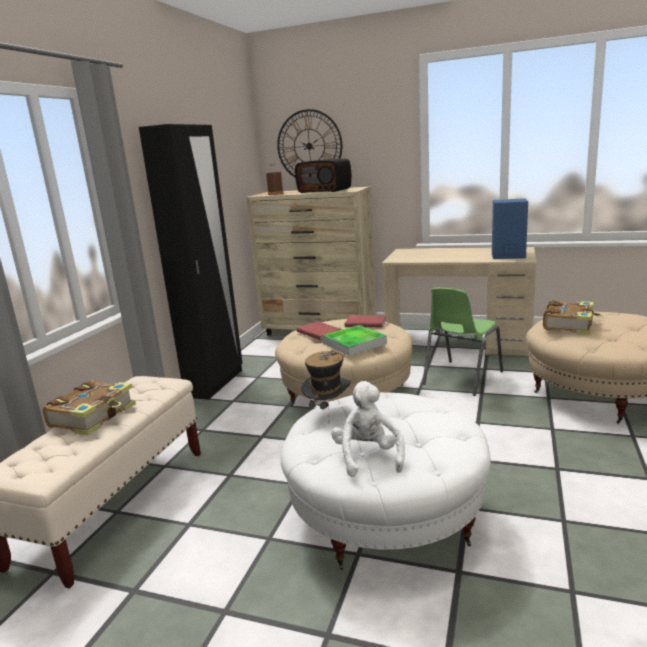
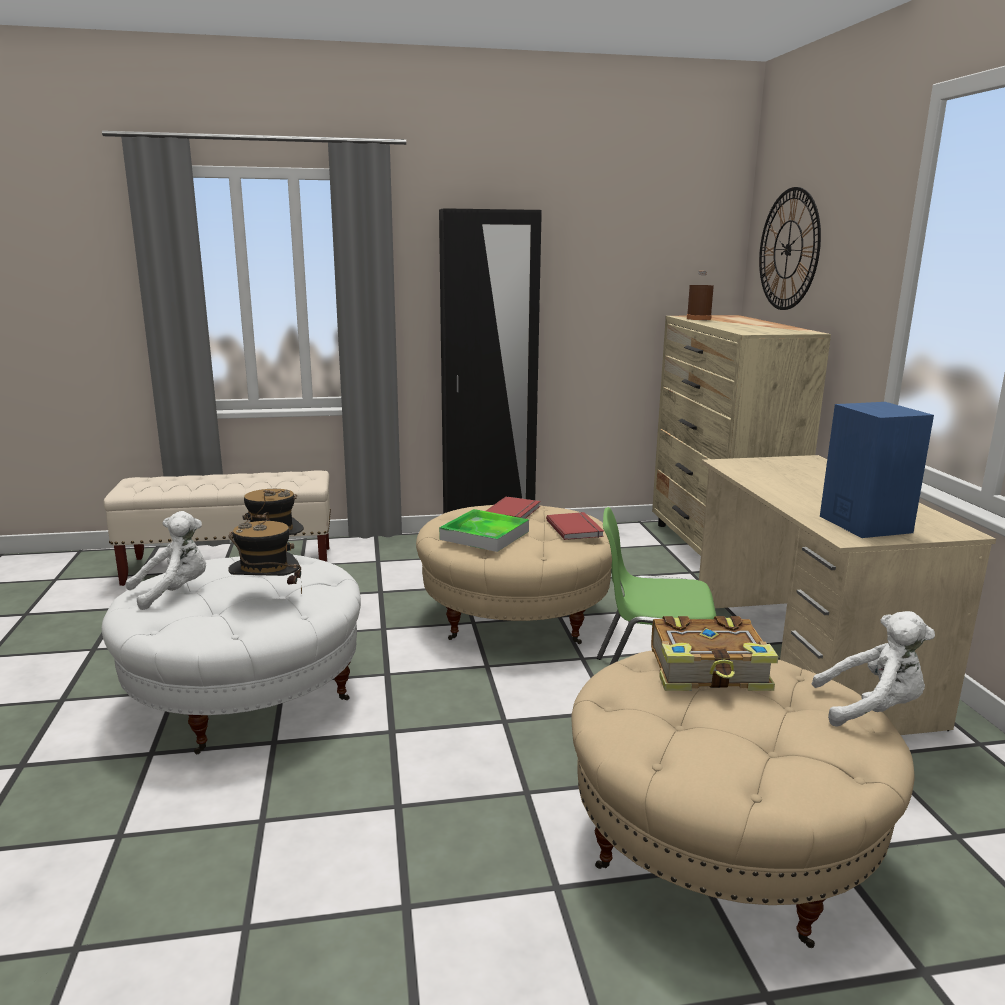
camera: 60 degrees right, 0 degrees up
book [43,380,136,435] -> none
radio [295,159,351,193] -> none
none -> hat [228,512,302,594]
none -> white plush toy [812,611,935,727]

